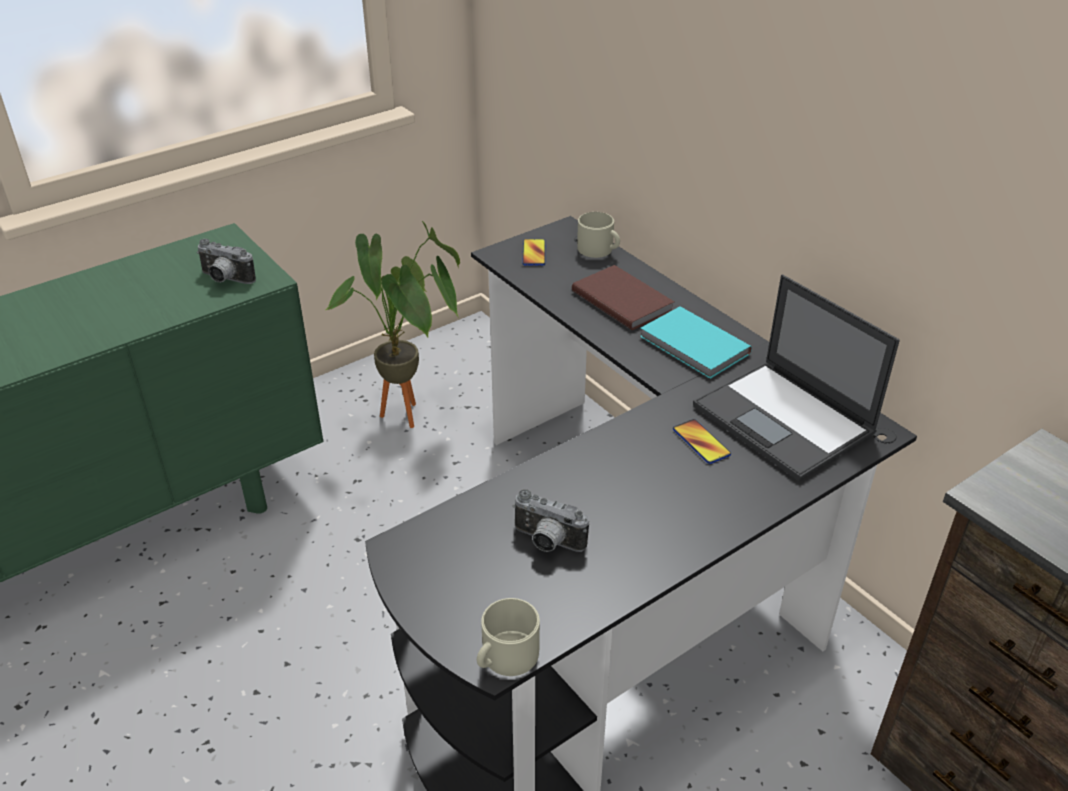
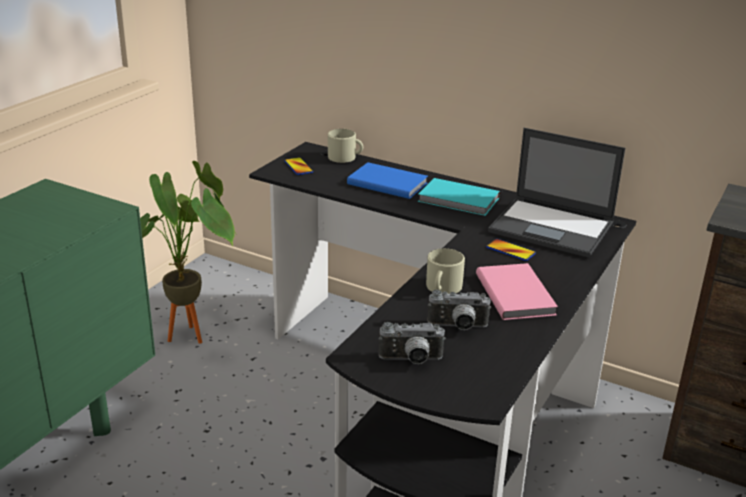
camera: 25 degrees left, 10 degrees down
camera [197,239,256,284] -> camera moved to [379,322,446,364]
beige mug [477,598,540,676] -> beige mug moved to [426,248,465,294]
brown book [572,265,674,330] -> blue book [347,162,428,199]
none -> pink book [476,263,558,320]

